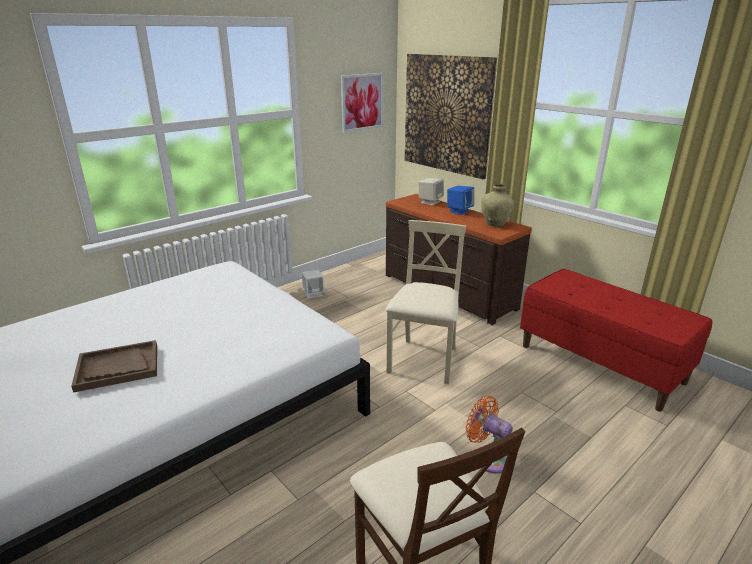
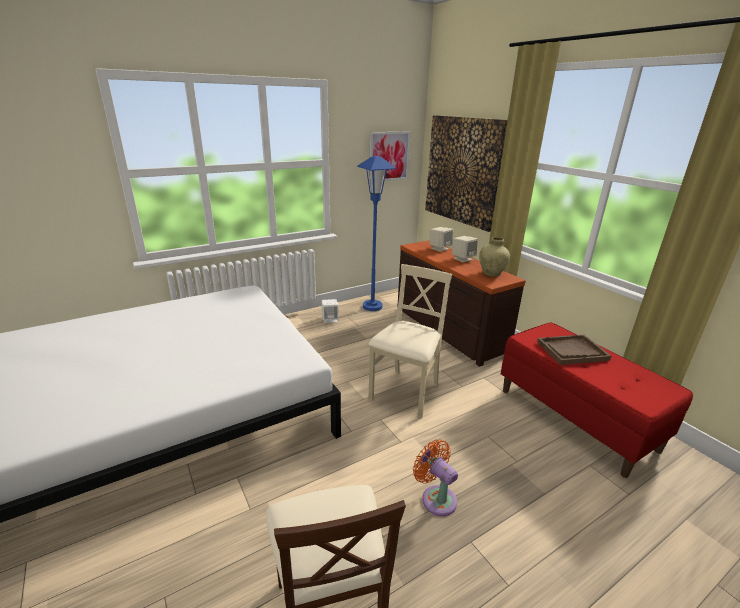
camera: 10 degrees right, 0 degrees up
brown tray [71,340,157,393] -> brown tray moved to [537,335,611,365]
blue speaker [447,186,474,215] -> beige speaker [452,236,478,262]
none -> blue floor lamp [357,156,396,311]

